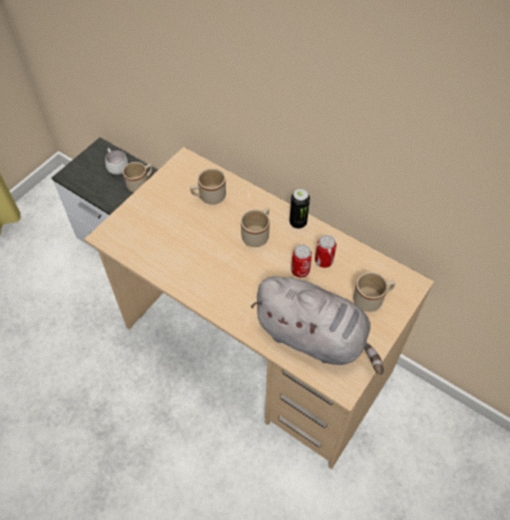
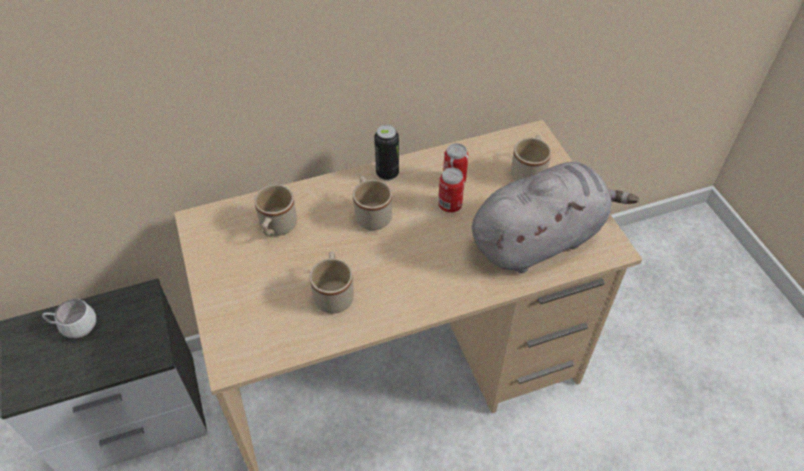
camera: 55 degrees left, 5 degrees down
beige mug [123,162,152,192] -> beige mug moved to [309,252,354,314]

